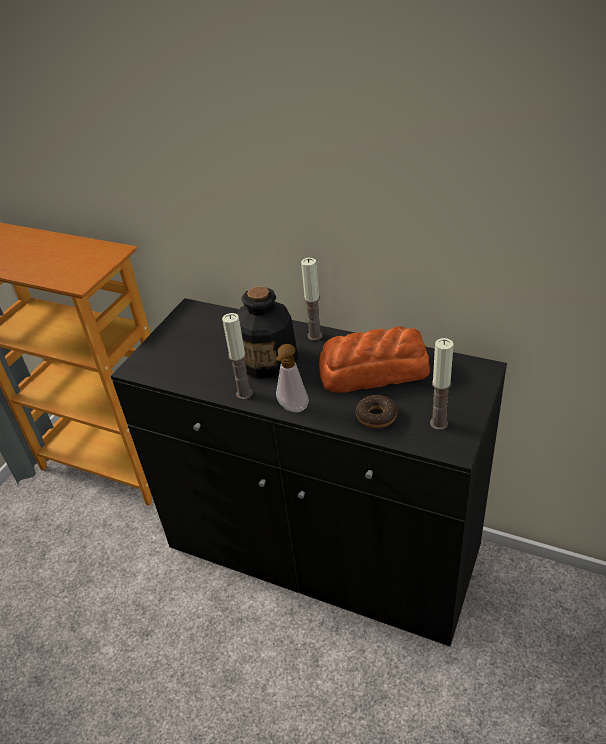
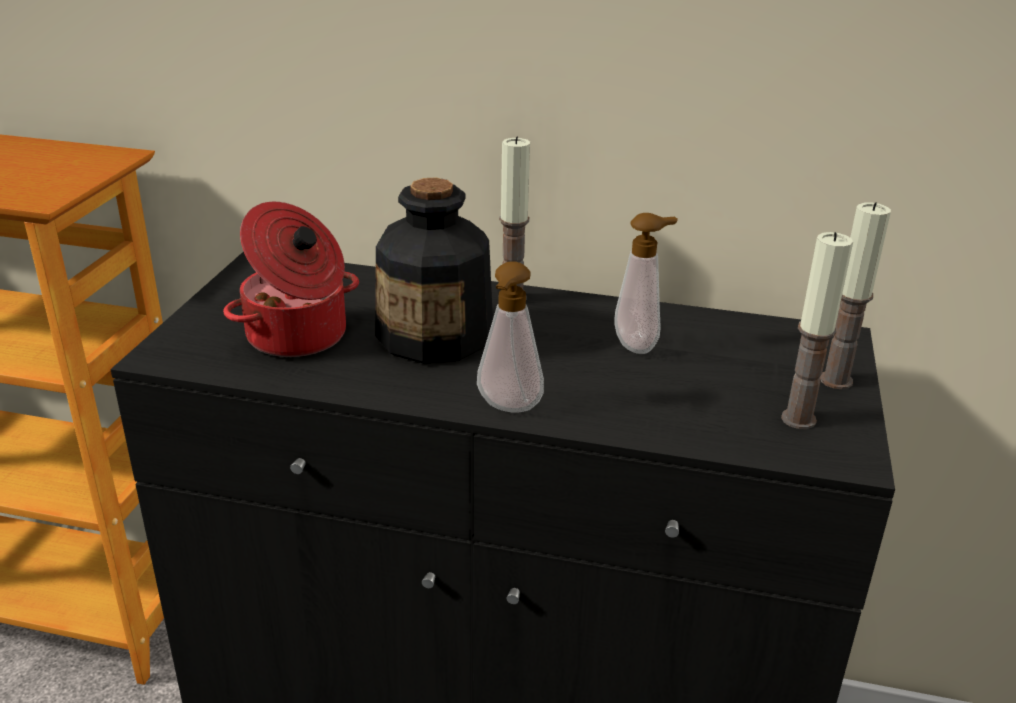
camera: 15 degrees left, 10 degrees down
candle [222,313,252,400] -> candle moved to [820,202,891,389]
bread [319,326,430,393] -> soap dispenser [614,213,678,354]
donut [356,395,397,428] -> none
none -> cooking pot [223,202,359,357]

